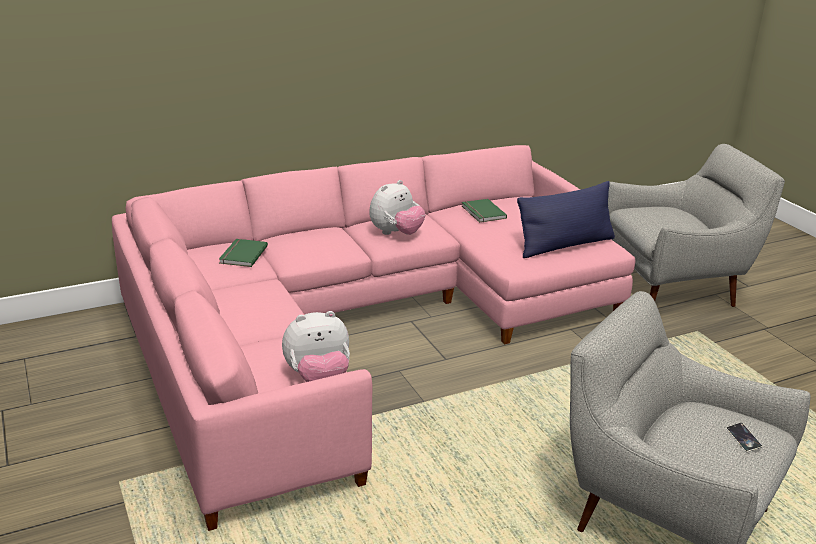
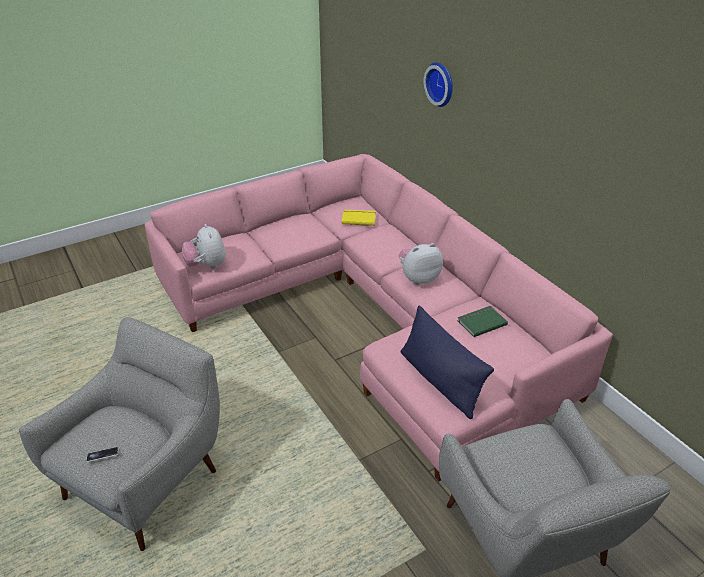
camera: 85 degrees right, 10 degrees up
green book [219,239,268,267] -> yellow book [342,210,376,226]
plush toy [369,180,426,235] -> plush toy turned 120 degrees clockwise [399,243,443,285]
none -> wall clock [424,62,453,107]

